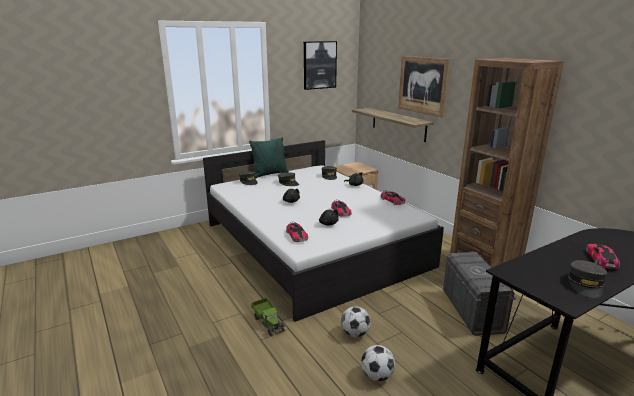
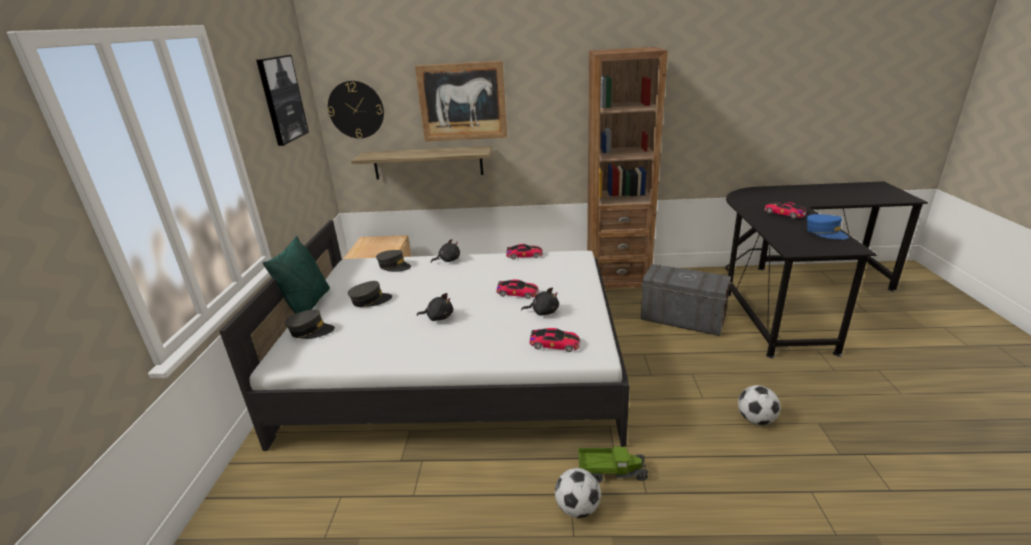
camera: 55 degrees left, 5 degrees up
football [341,306,371,337] -> football moved to [555,468,601,518]
grey cap [568,260,607,298] -> blue cap [807,214,849,239]
none -> wall clock [328,81,384,138]

